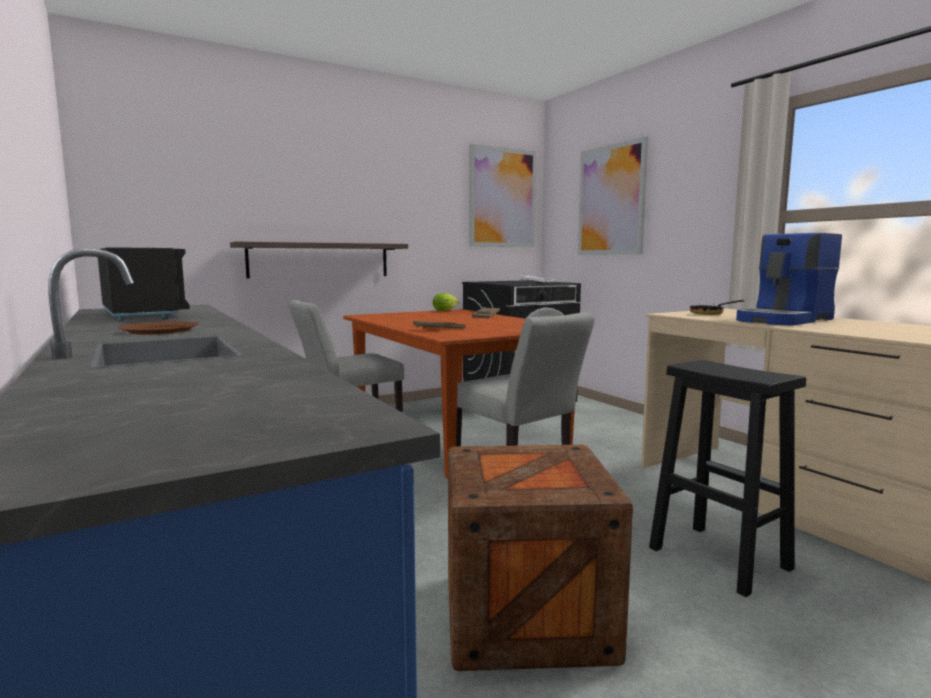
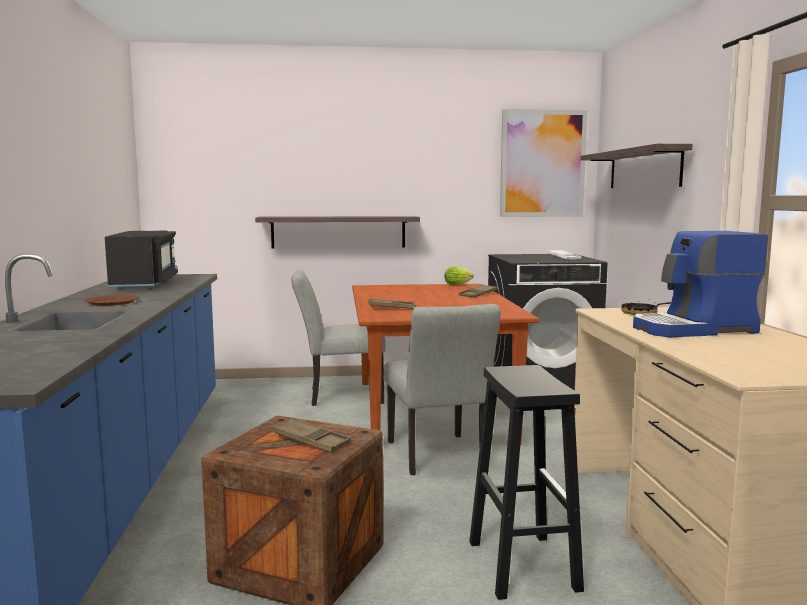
camera: 25 degrees right, 0 degrees up
picture [578,137,648,255] -> shelf [581,144,693,188]
none -> brown tray [273,418,351,452]

